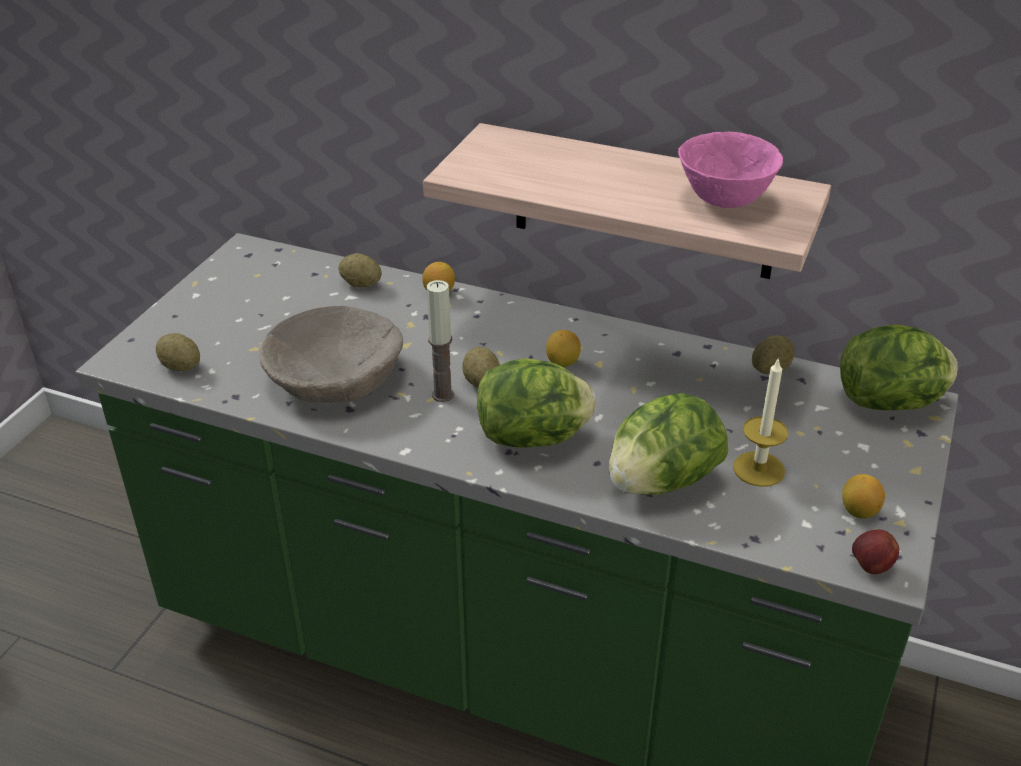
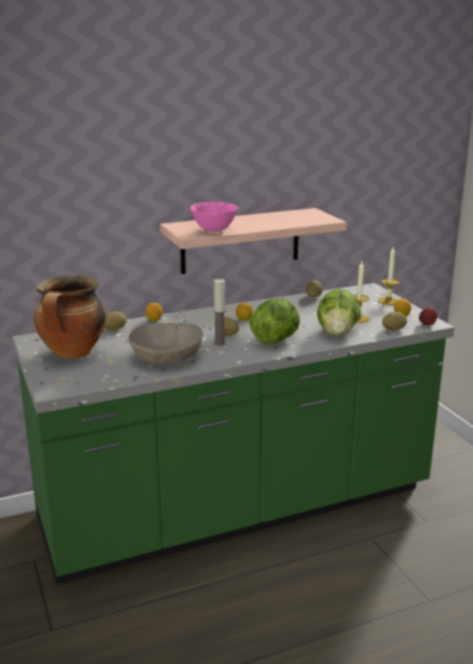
camera: 45 degrees left, 15 degrees down
potato [156,333,200,371] -> potato moved to [382,312,407,331]
pink bowl [678,132,783,208] -> pink bowl moved to [190,202,238,232]
lettuce [840,324,958,411] -> none
none -> cooking pot [34,275,106,359]
none -> candle [378,247,400,305]

